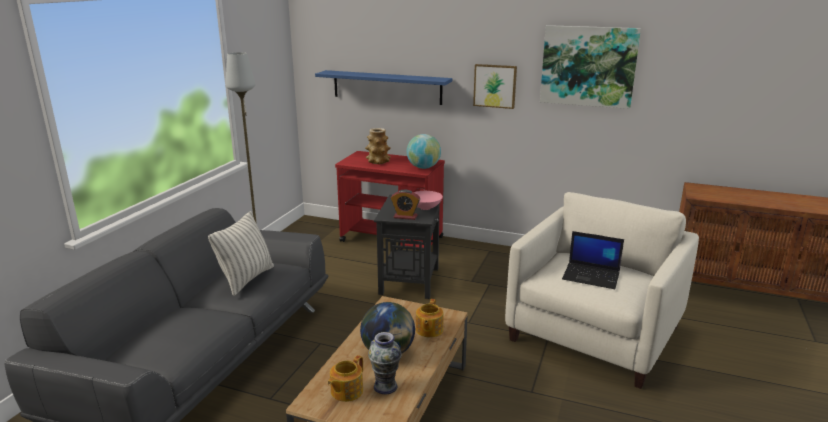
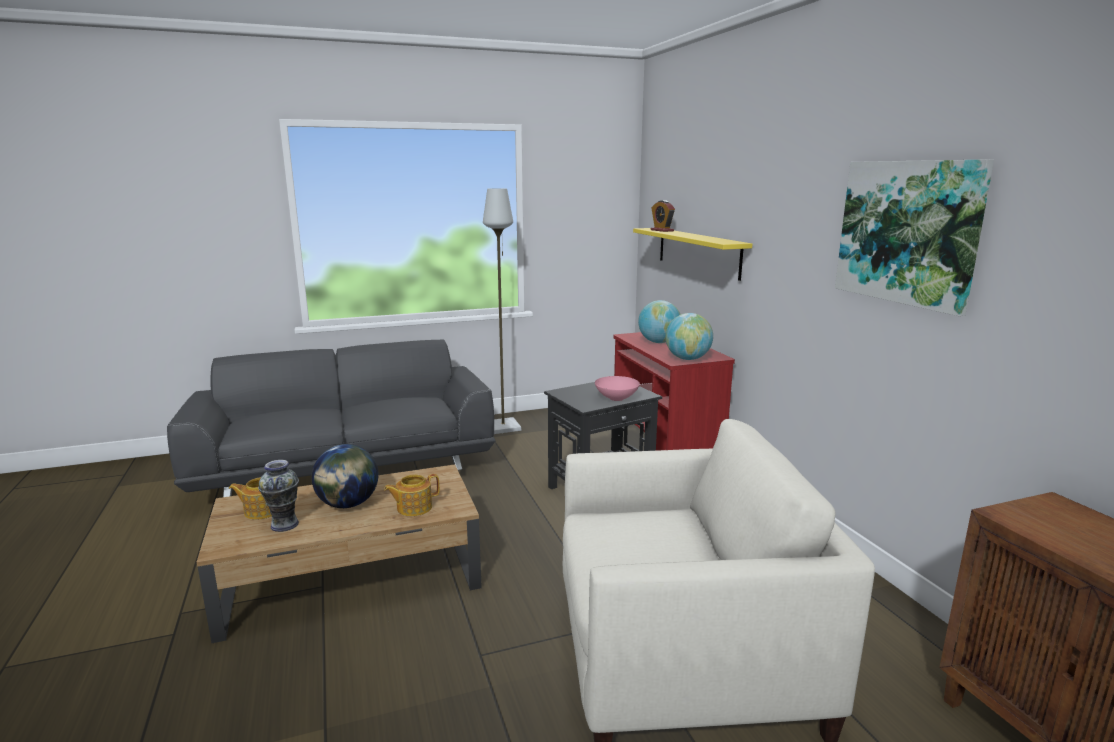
camera: 50 degrees right, 5 degrees down
pillow [208,211,274,296] -> none
blue shelf [315,70,452,105] -> yellow shelf [633,228,752,281]
vase [365,128,391,164] -> globe [638,300,680,343]
alarm clock [391,190,420,220] -> alarm clock moved to [650,200,675,232]
picture [473,64,517,109] -> none
laptop [562,231,624,289] -> none

